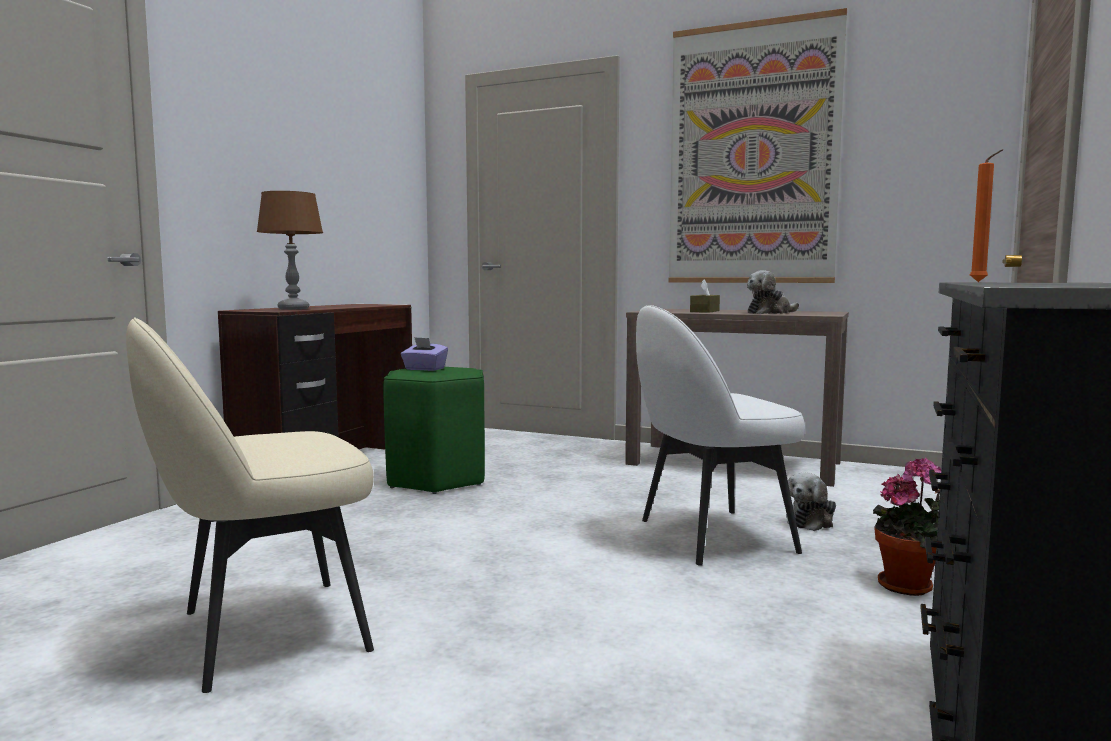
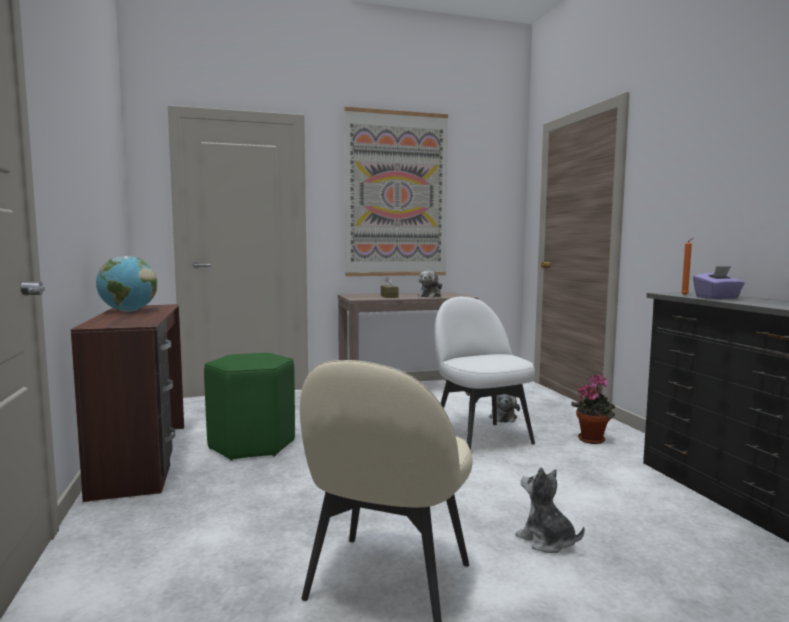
camera: 40 degrees left, 0 degrees up
brown table lamp [257,191,323,310] -> none
purple tissue box [401,337,448,371] -> purple tissue box moved to [693,266,745,299]
white chair [636,305,805,566] -> white chair turned 120 degrees clockwise [434,296,535,450]
none -> globe [96,256,157,312]
none -> plush toy [515,467,585,553]

